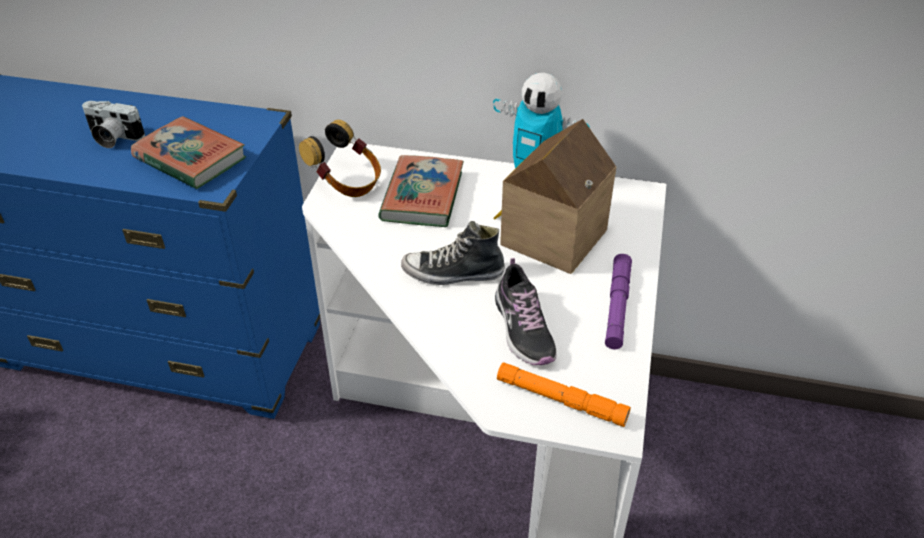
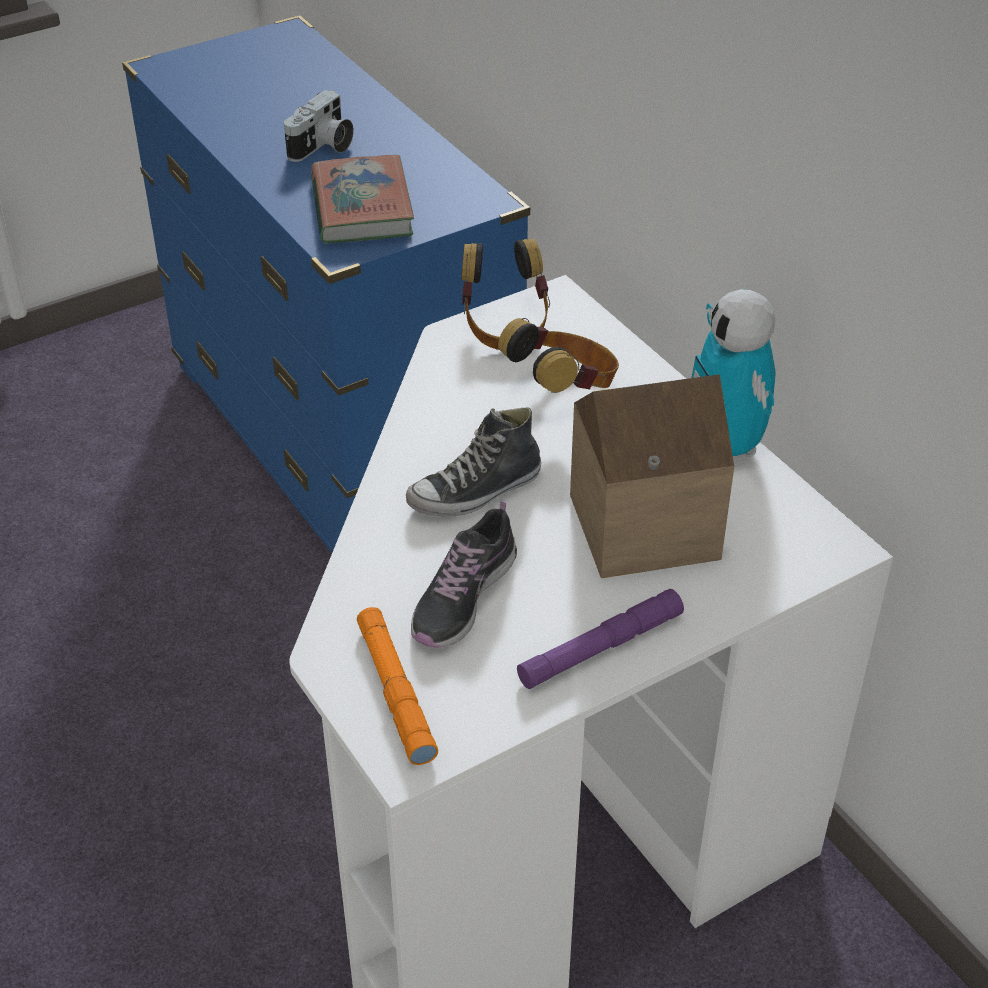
camera: 45 degrees right, 0 degrees up
camera [82,101,145,148] -> camera turned 120 degrees counterclockwise [284,90,354,162]
book [378,155,464,227] -> headphones [498,318,619,393]
shoe [401,221,505,285] -> shoe turned 75 degrees counterclockwise [406,407,541,516]

